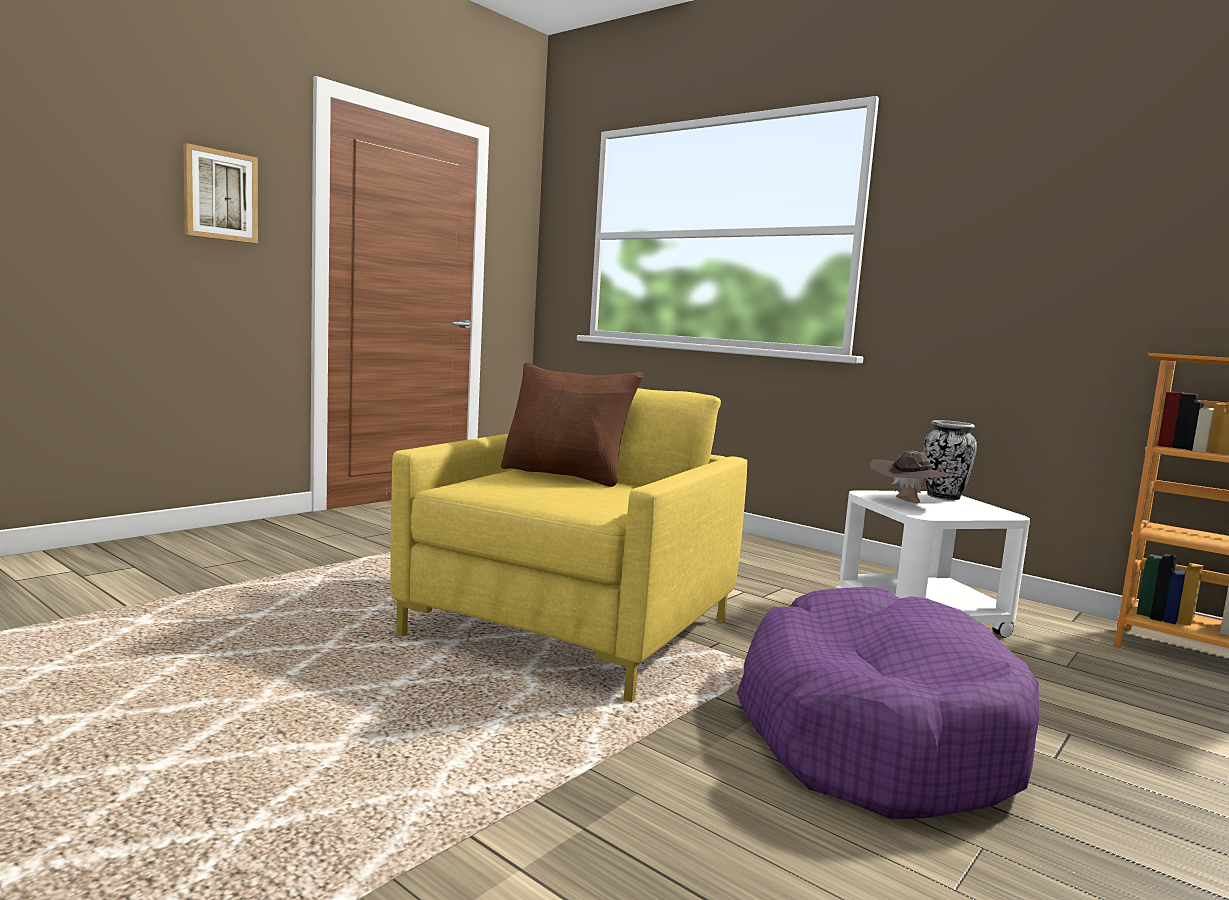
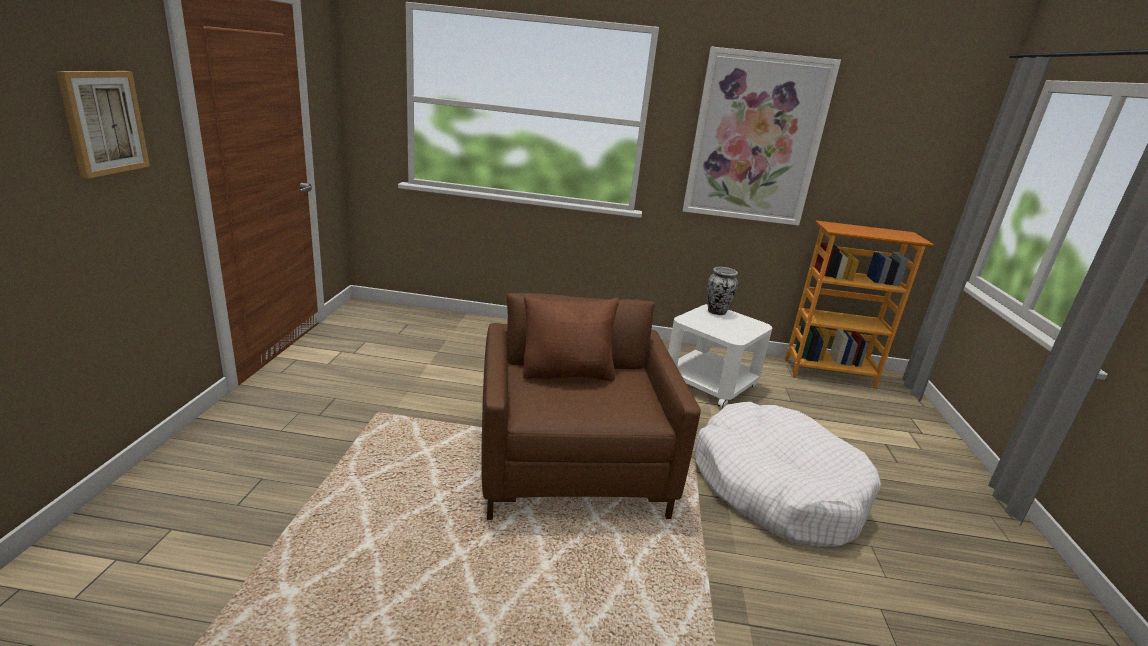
camera: 35 degrees left, 15 degrees up
yellow armchair [391,388,748,702] -> brown armchair [481,293,701,520]
purple dog bed [737,587,1039,819] -> white dog bed [695,402,881,547]
brown hat [870,451,959,503] -> none
none -> picture [683,46,841,226]

